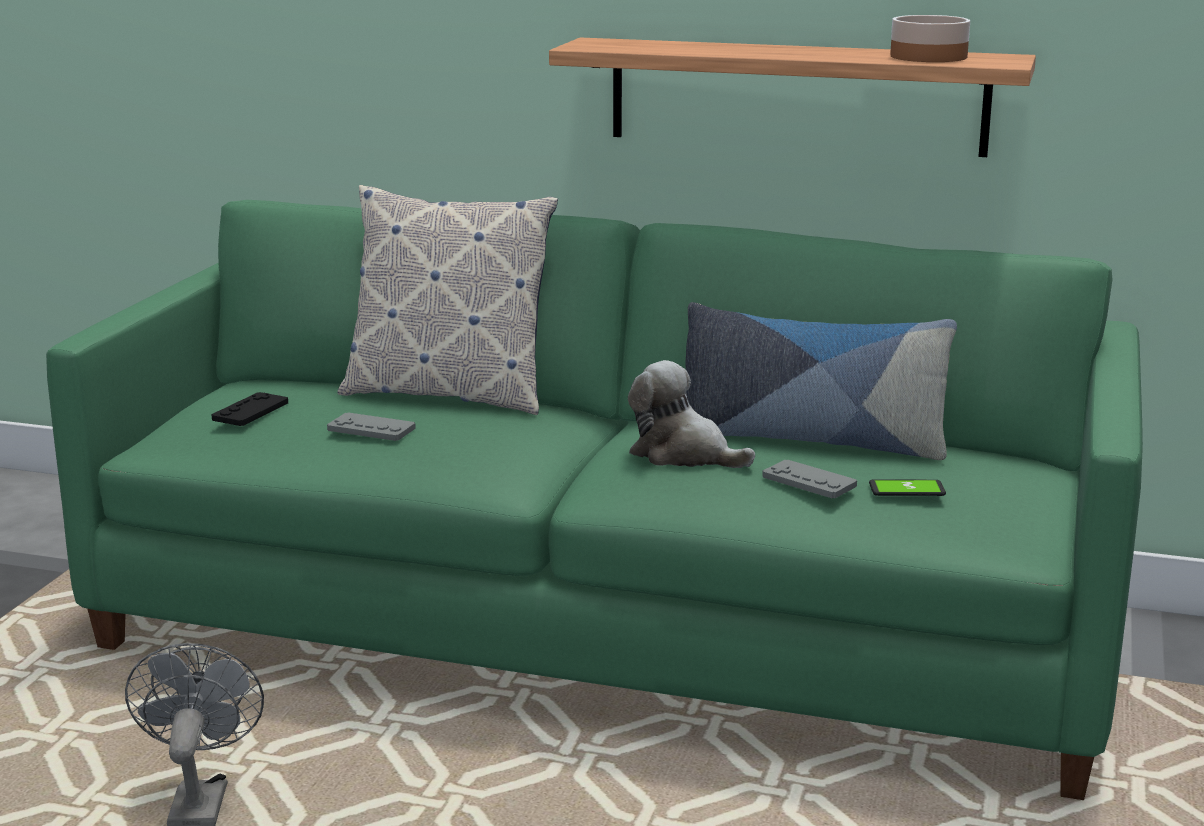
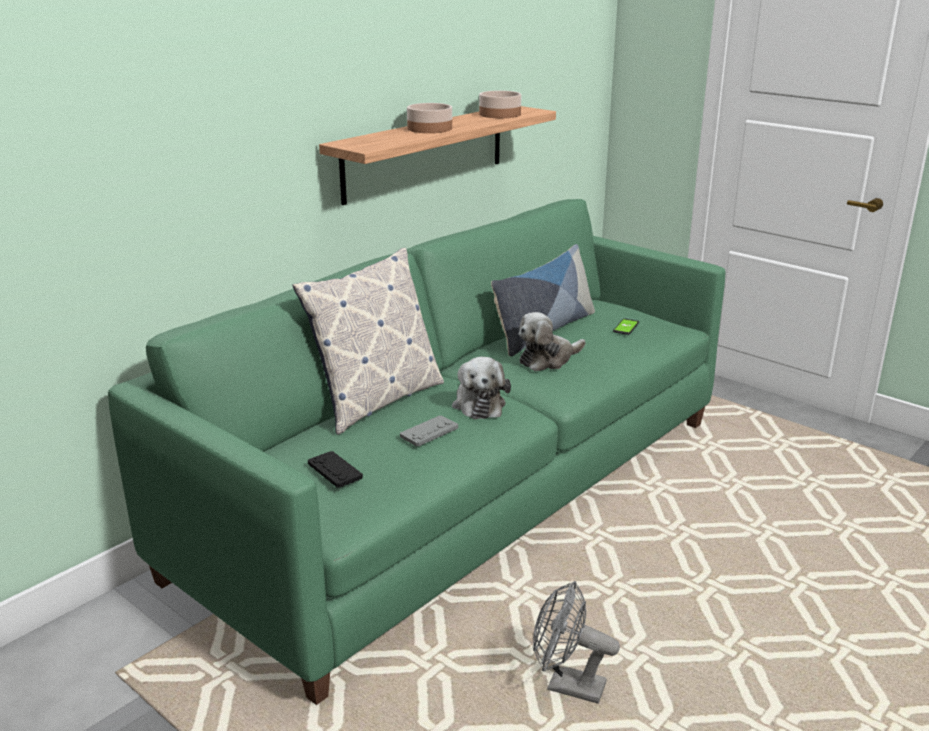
camera: 65 degrees left, 5 degrees up
grey game controller [762,460,857,498] -> none
none -> bowl [407,103,452,133]
none -> plush toy [452,357,511,419]

